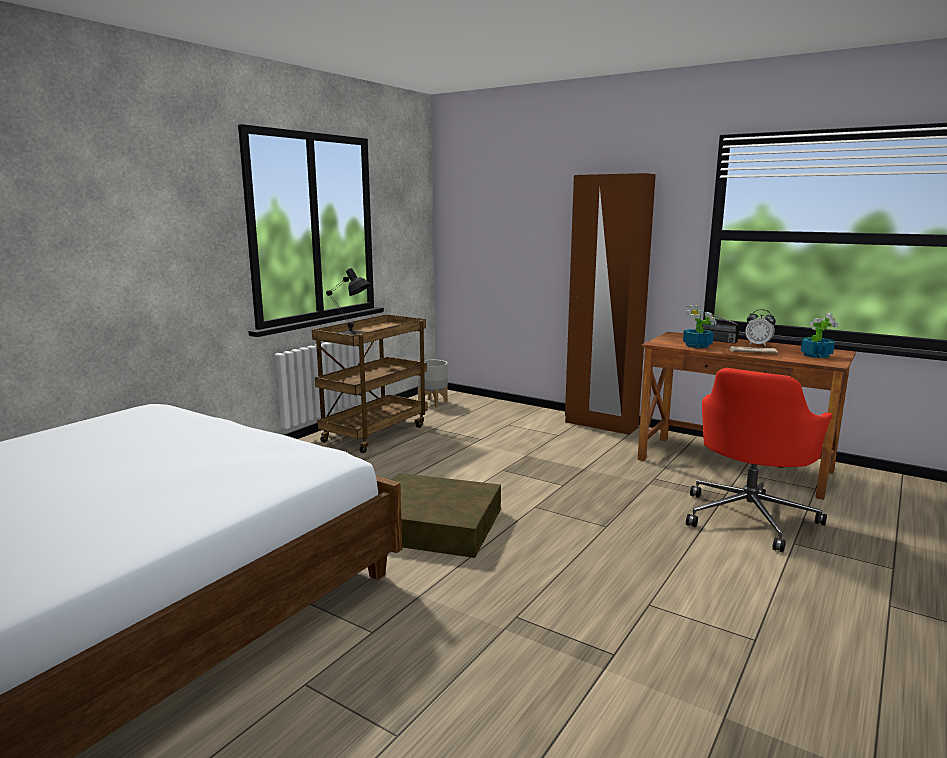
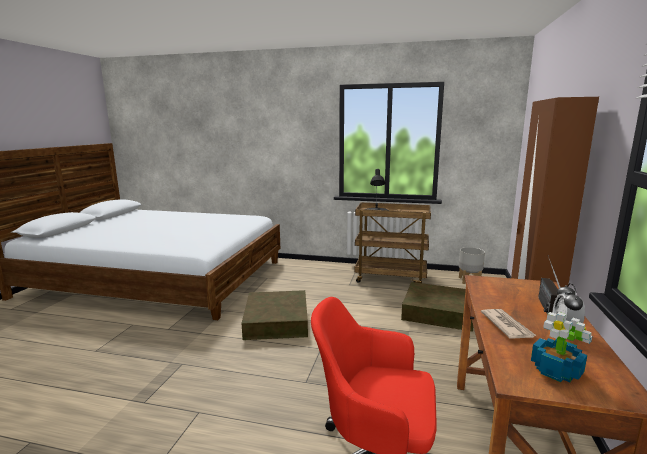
camera: 70 degrees right, 0 degrees up
potted plant [683,306,717,348] -> none
none -> brown storage box [401,282,473,332]

